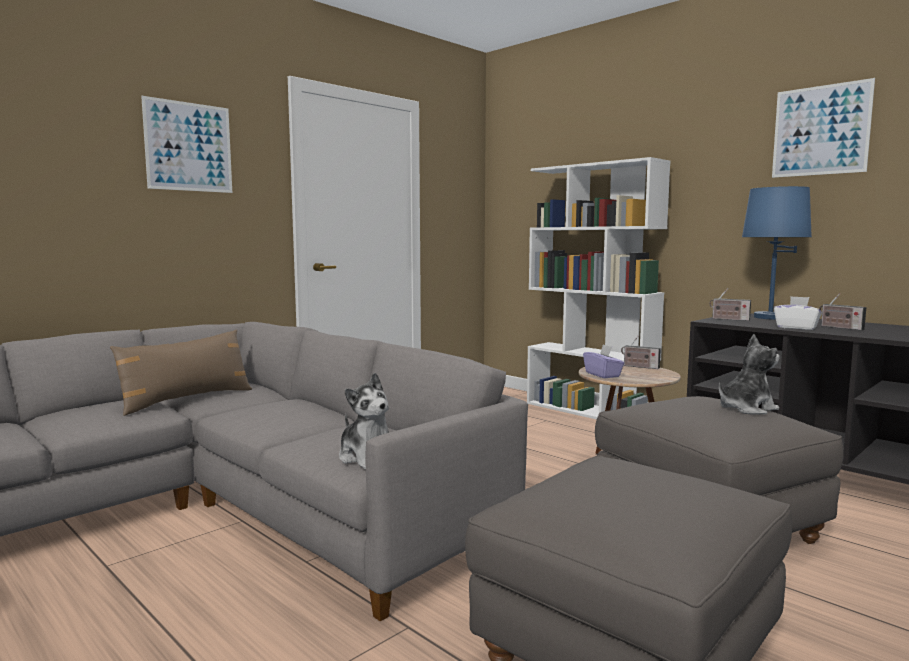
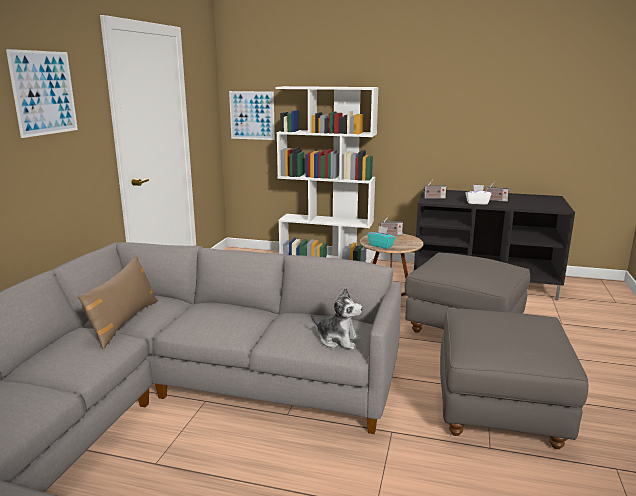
camera: 30 degrees left, 10 degrees up
purple tissue box [583,344,625,378] -> turquoise tissue box [367,226,396,249]
plush toy [719,334,780,415] -> none
blue table lamp [742,186,812,320] -> none
picture [772,78,875,178] -> picture moved to [229,91,275,140]

